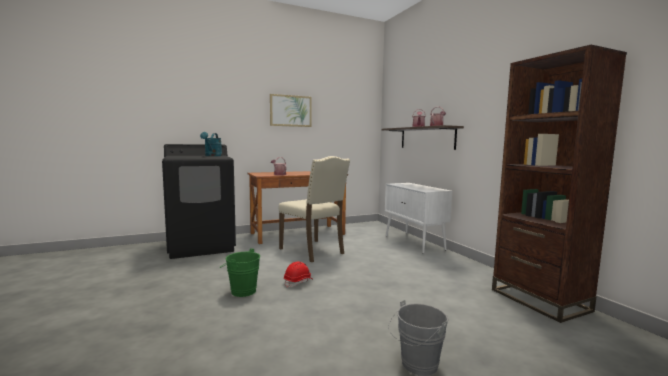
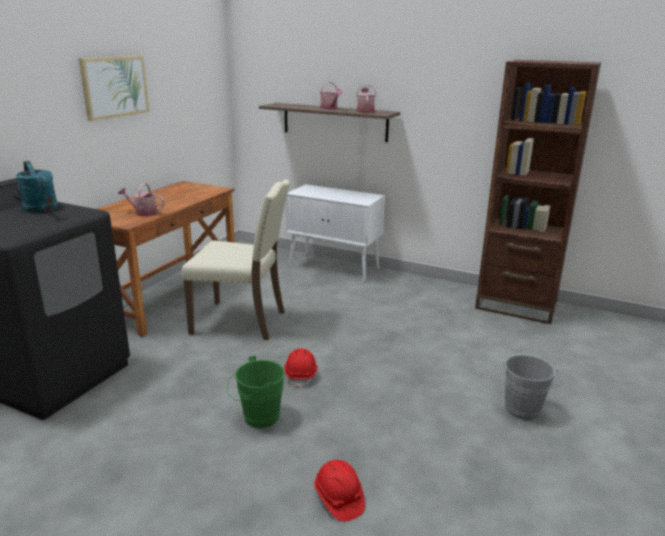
camera: 40 degrees left, 15 degrees up
none -> red hard hat [314,460,365,522]

